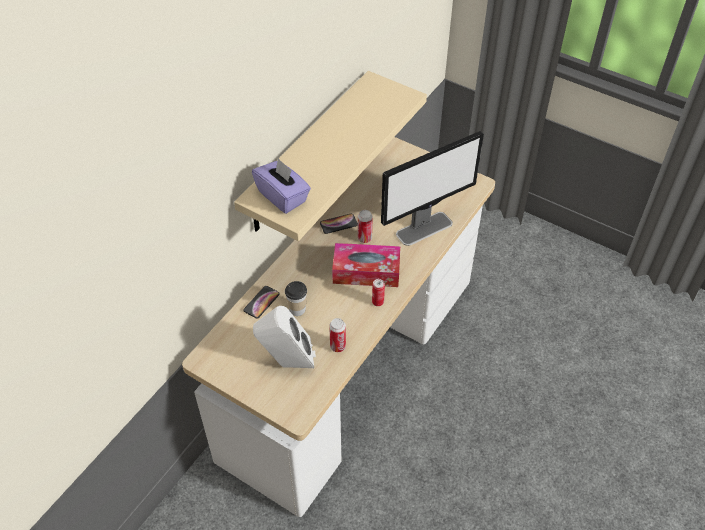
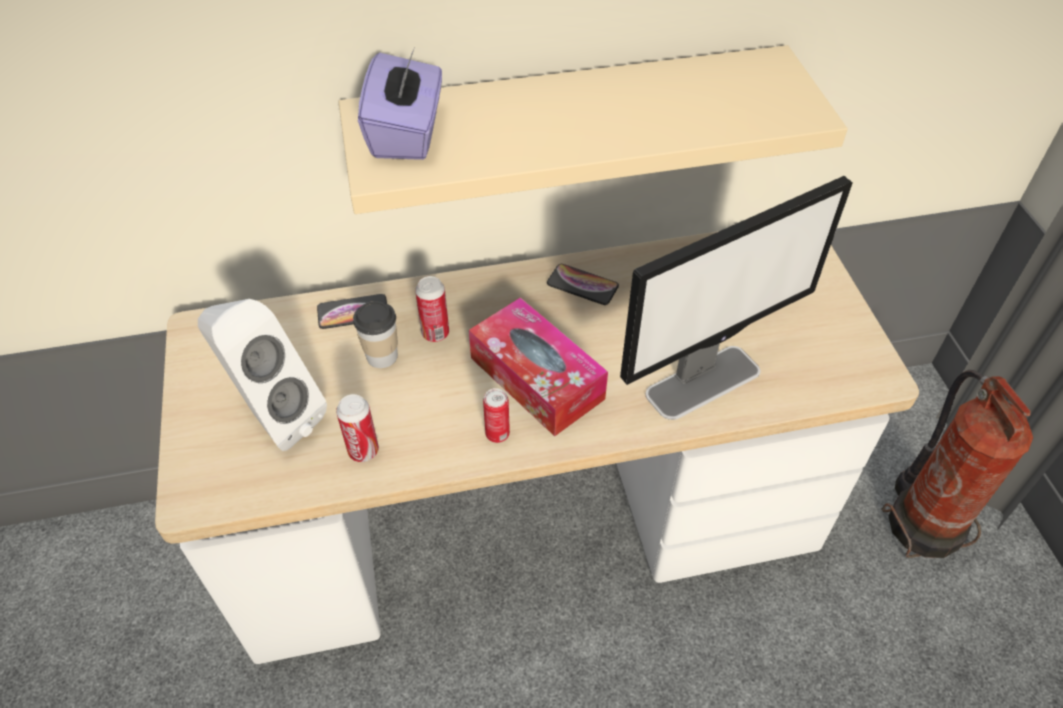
camera: 45 degrees right, 0 degrees up
can [358,210,373,243] -> can moved to [415,276,449,342]
monitor [381,131,484,246] -> monitor turned 45 degrees counterclockwise [620,176,853,420]
none -> fire extinguisher [882,370,1033,558]

